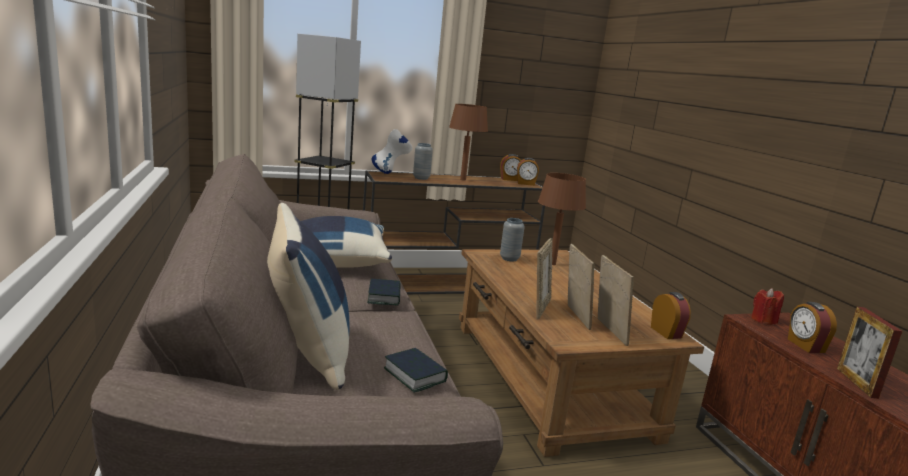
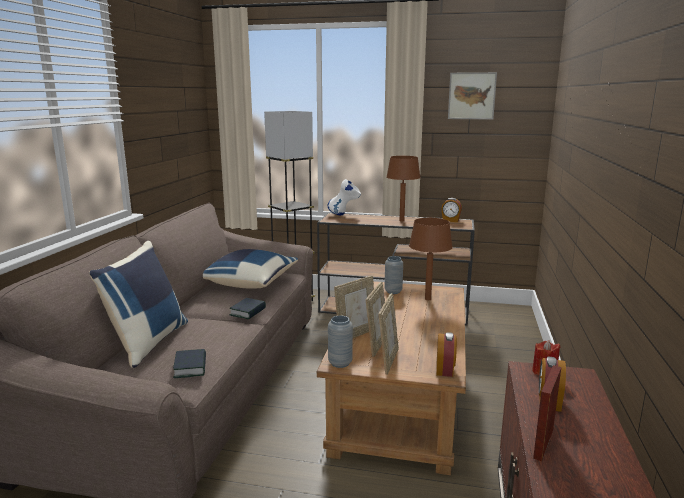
camera: 30 degrees right, 0 degrees up
grey vase [413,143,433,180] -> grey vase moved to [328,316,353,368]
alarm clock [517,158,539,186] -> none
none -> picture [448,72,497,120]

